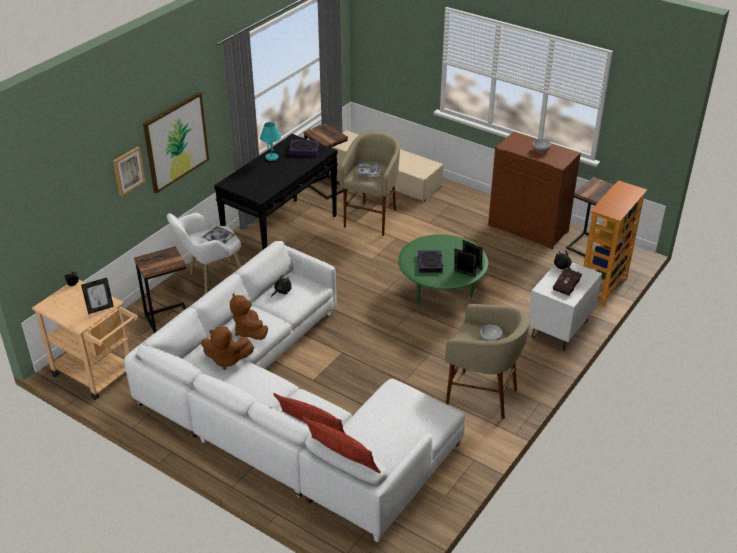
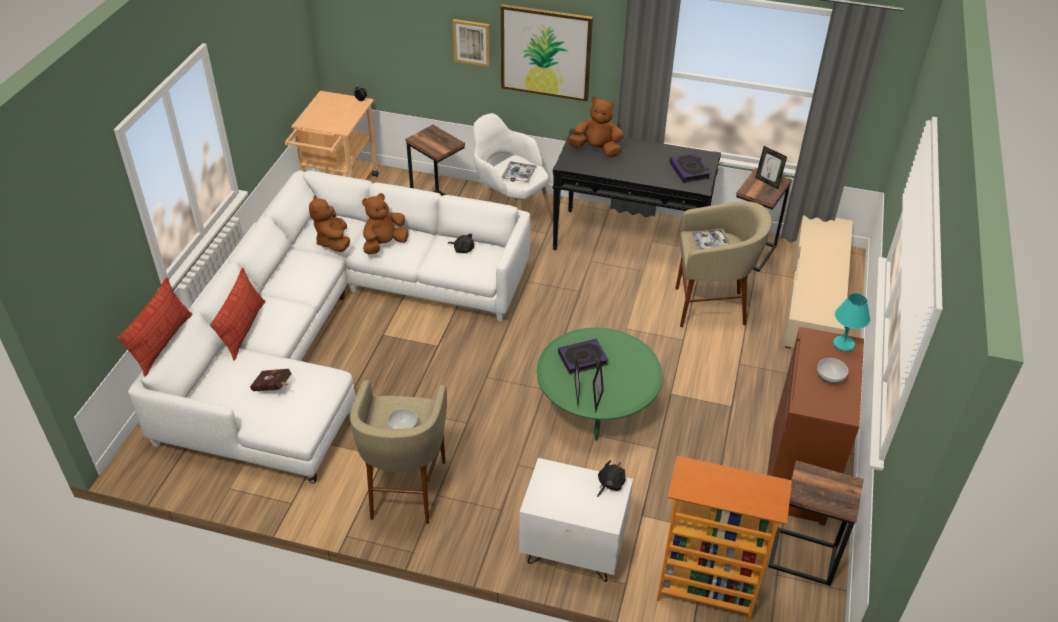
camera: 70 degrees right, 5 degrees up
picture frame [81,278,114,314] -> picture frame moved to [755,146,787,189]
turquoise table lamp [260,122,281,161] -> turquoise table lamp moved to [833,293,870,352]
red book [553,268,582,296] -> red book moved to [250,369,292,392]
none -> brown plush toy [568,97,624,157]

